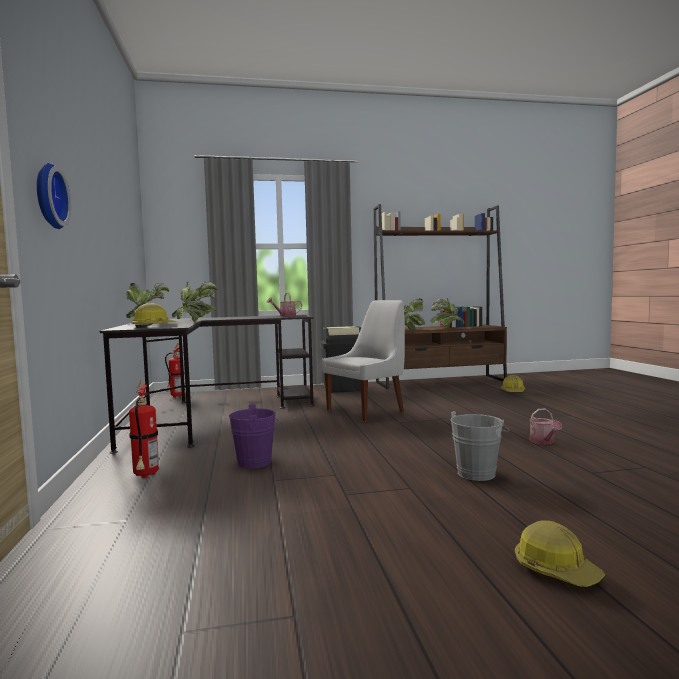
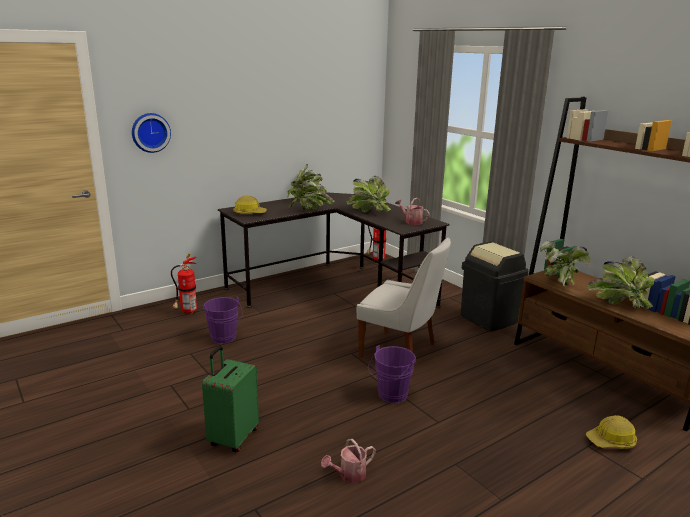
camera: 65 degrees right, 15 degrees up
grey bucket [450,411,509,481] -> green suitcase [202,346,259,452]
hard hat [515,520,605,587] -> none
none -> potted plant [346,176,391,212]
none -> purple bucket [368,345,416,403]

